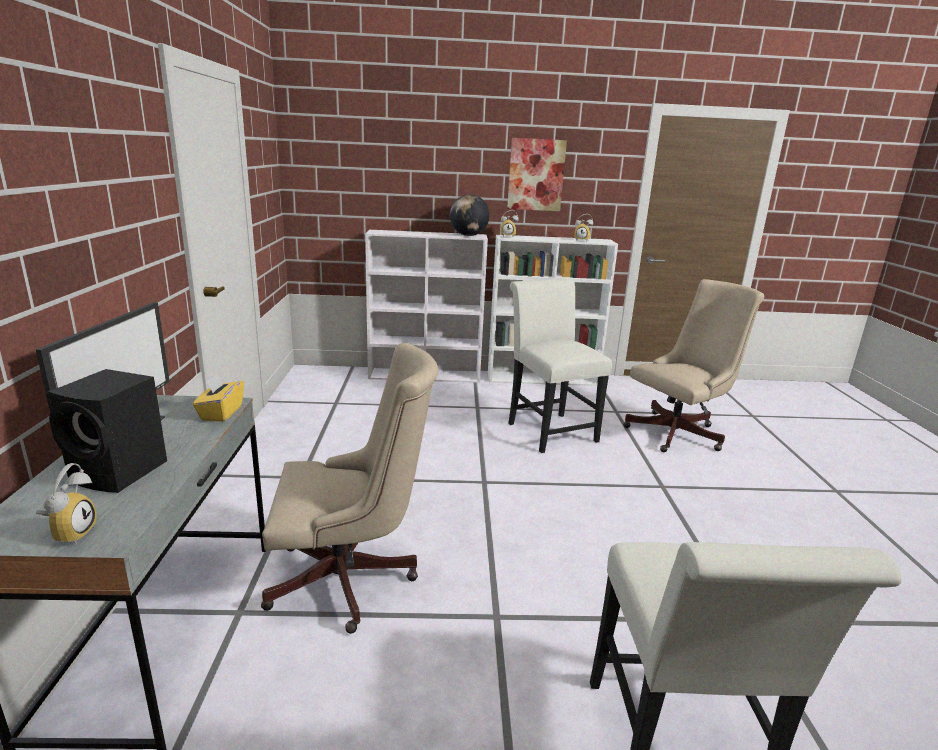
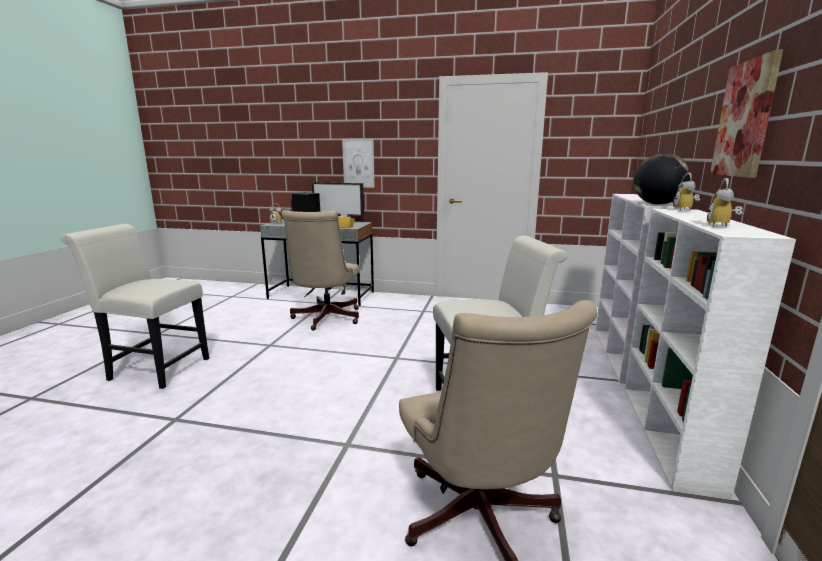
camera: 105 degrees right, 5 degrees down
none -> picture [342,139,375,188]

